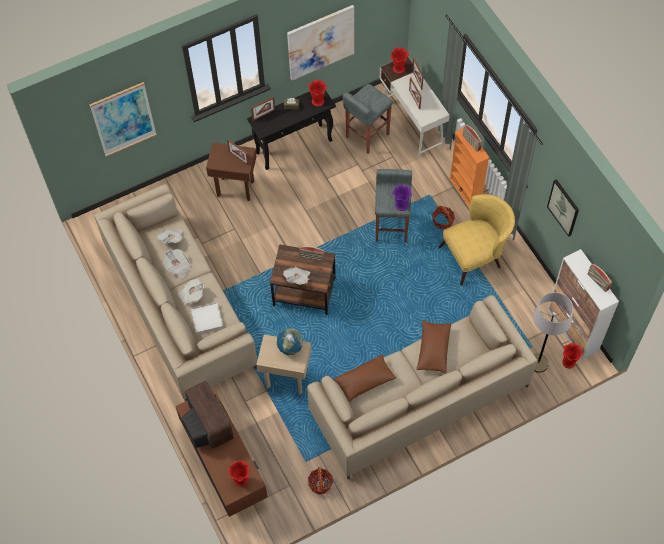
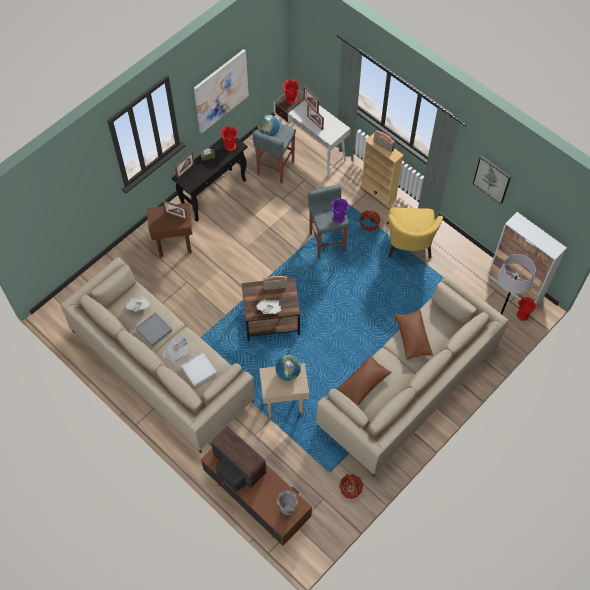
camera: 20 degrees left, 0 degrees up
picture [90,82,157,157] -> none
newspaper [163,249,191,278] -> grey tray [136,313,172,347]
red vase [228,461,250,487] -> grey vase [277,490,298,515]
yellow armchair [439,194,515,285] -> yellow armchair turned 135 degrees clockwise [387,207,443,258]
orange bookcase [449,128,490,208] -> beige bookcase [360,133,404,207]
radio [588,263,612,292] -> none
none -> globe [258,115,280,137]

